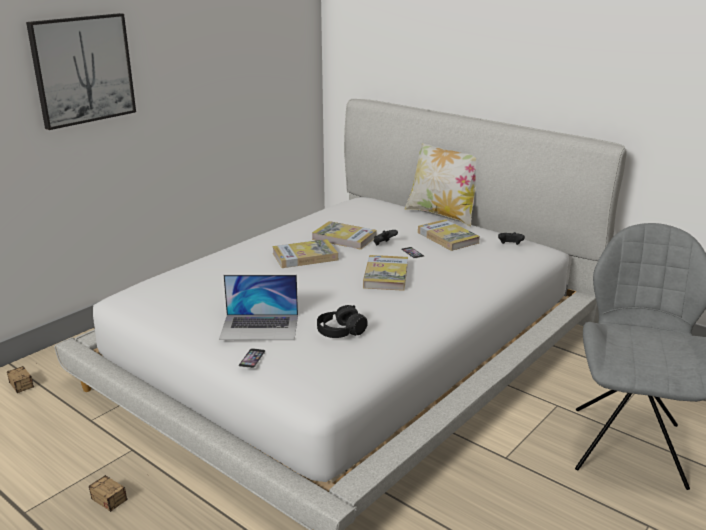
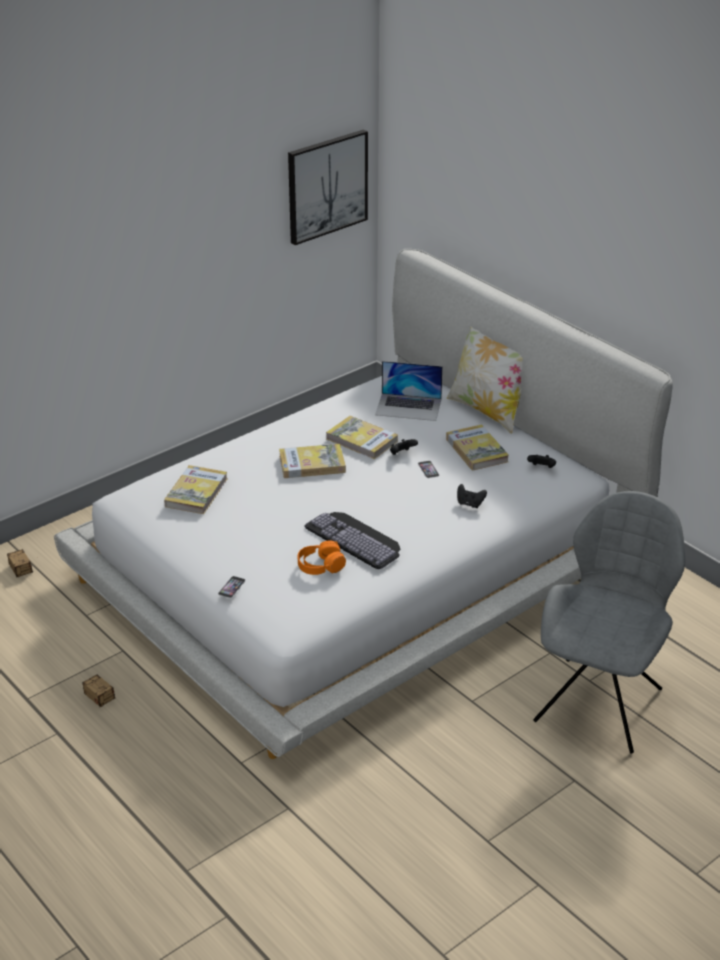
camera: 10 degrees right, 10 degrees up
picture [26,13,136,130] -> picture moved to [288,129,368,245]
laptop [219,275,298,340] -> laptop moved to [375,361,443,421]
black headphones [317,305,368,338] -> orange headphones [298,540,346,575]
book [363,255,408,291] -> book moved to [164,465,227,514]
none -> keyboard [304,512,400,569]
none -> black game controller [457,484,487,508]

